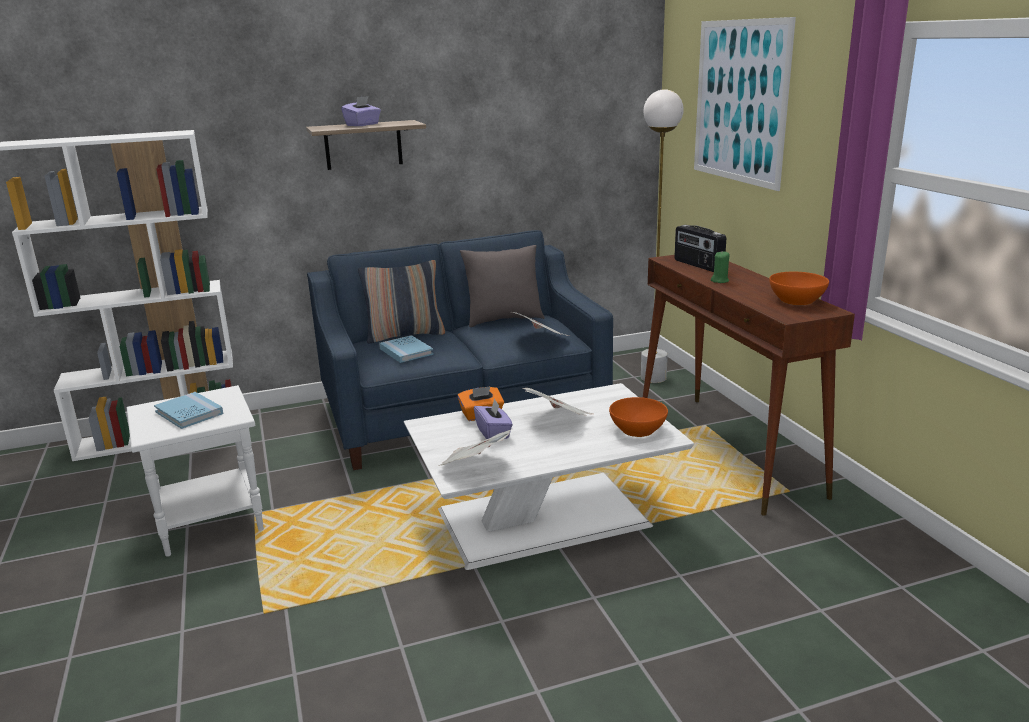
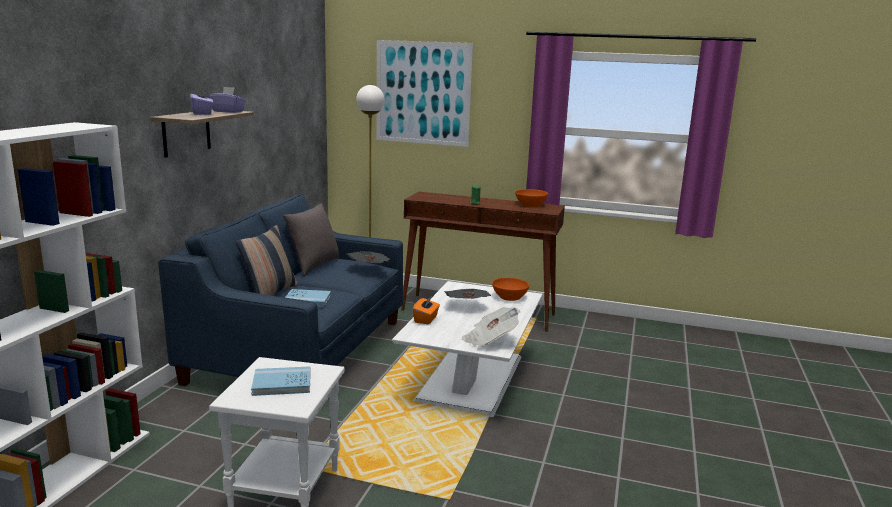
camera: 55 degrees left, 5 degrees down
purple tissue box [474,398,513,439] -> purple tissue box moved to [209,87,246,113]
radio [674,225,726,272] -> none

